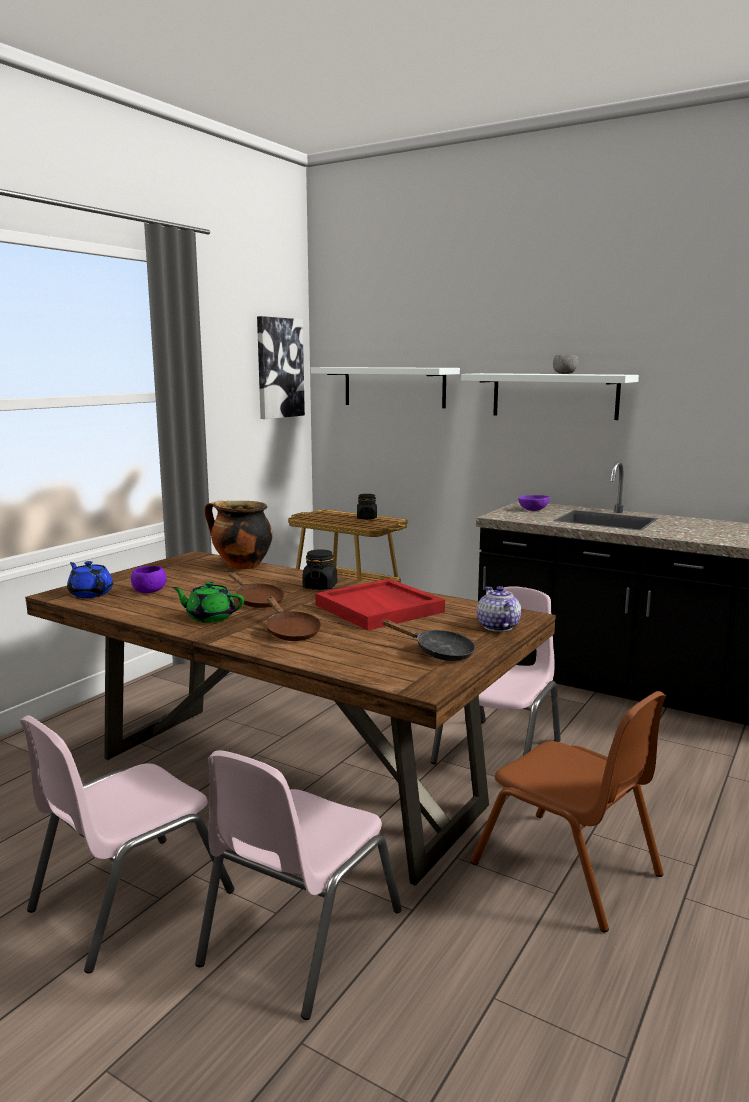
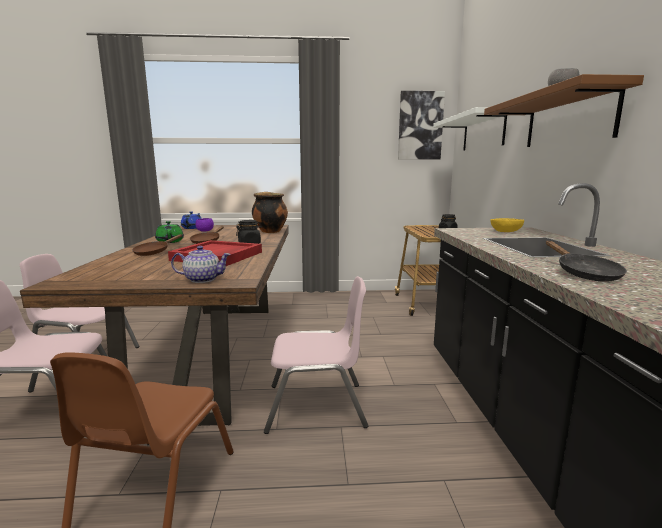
camera: 55 degrees right, 0 degrees up
black frying pan [382,620,476,661] -> black frying pan moved to [546,241,627,282]
white shelf [461,373,639,420] -> brown shelf [484,74,644,147]
teapot [477,586,521,632] -> teapot turned 45 degrees clockwise [171,246,231,283]
purple bowl [518,495,550,511] -> yellow bowl [490,218,524,232]

